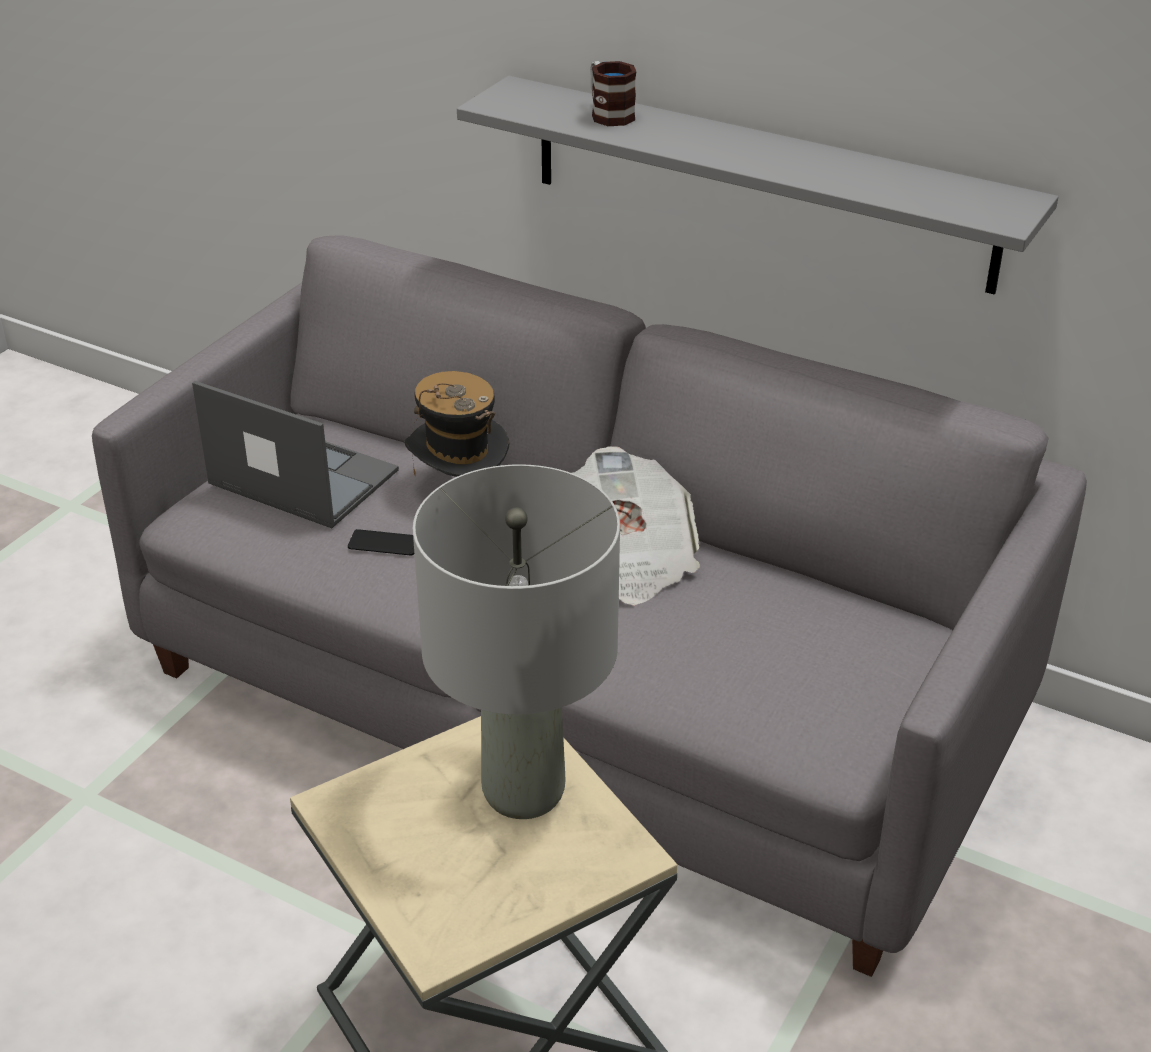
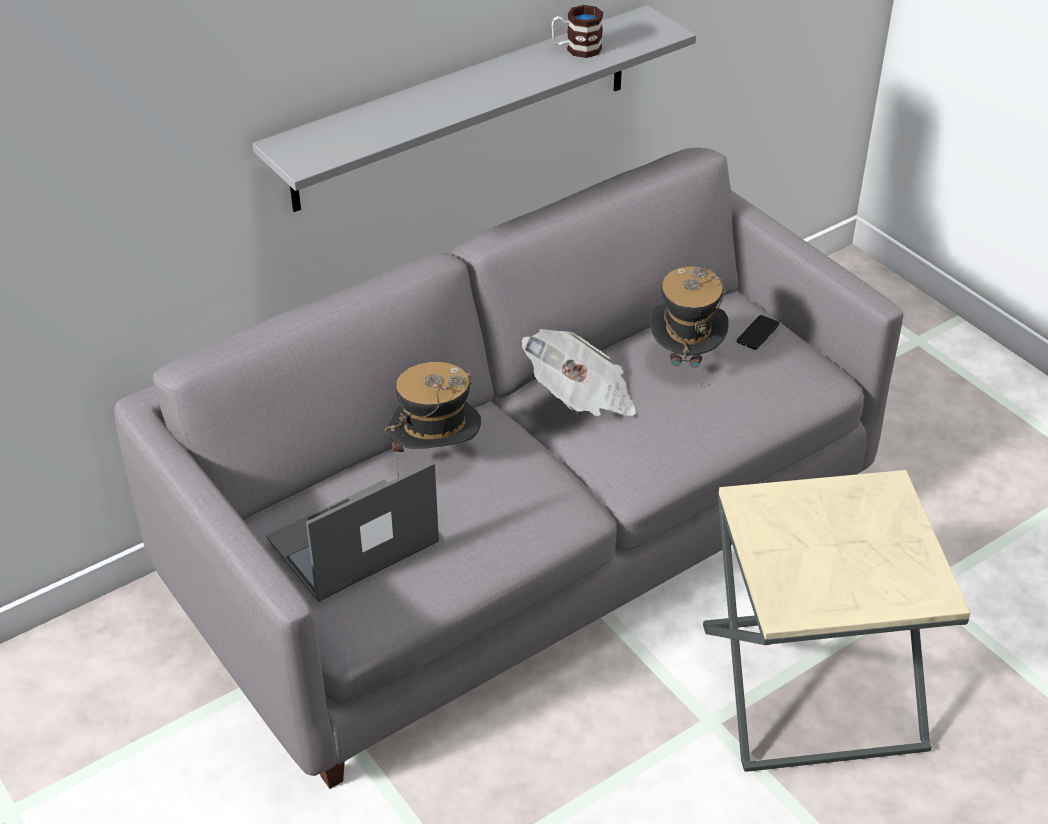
camera: 65 degrees left, 5 degrees up
phone [348,529,414,555] -> phone moved to [737,315,779,350]
grey table lamp [413,464,620,819] -> none
mug [590,61,636,126] -> mug moved to [551,5,603,58]
none -> hat [650,266,729,386]

